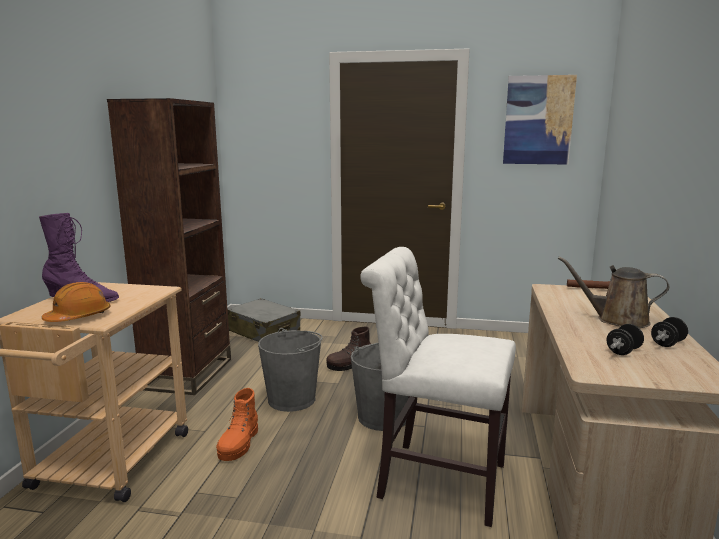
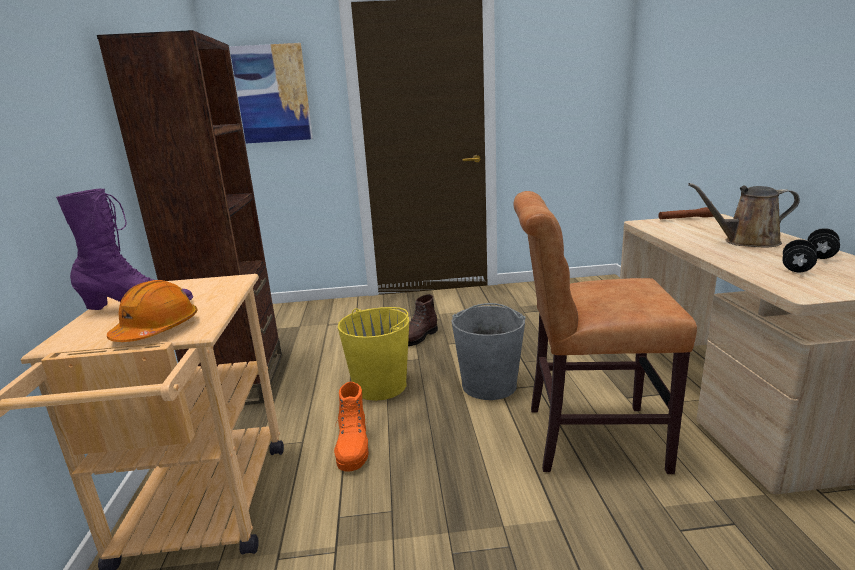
camera: 15 degrees left, 5 degrees up
grey suitcase [227,298,300,342] -> none
grey bucket [258,328,323,412] -> yellow bucket [338,307,409,401]
white chair [360,247,516,527] -> brown chair [513,191,697,474]
picture [503,75,577,164] -> picture moved to [229,43,313,143]

